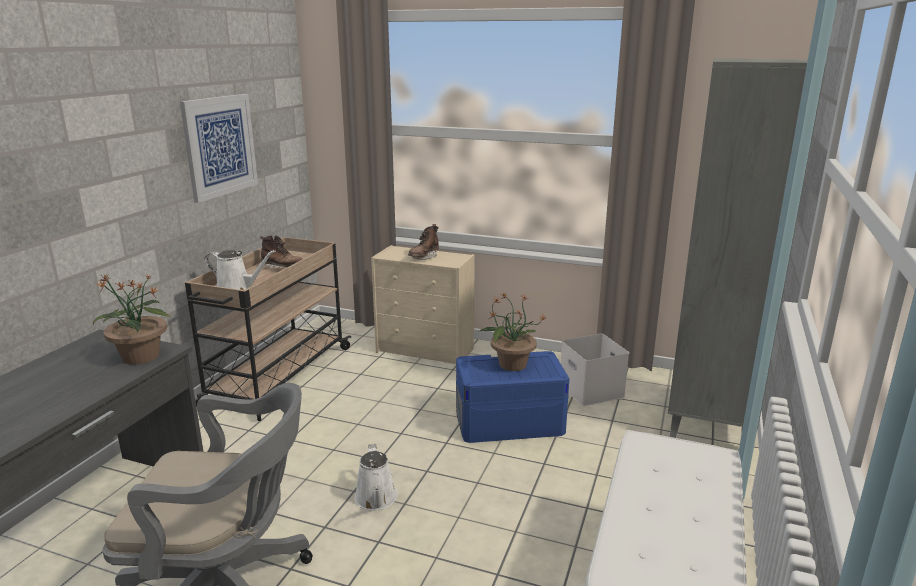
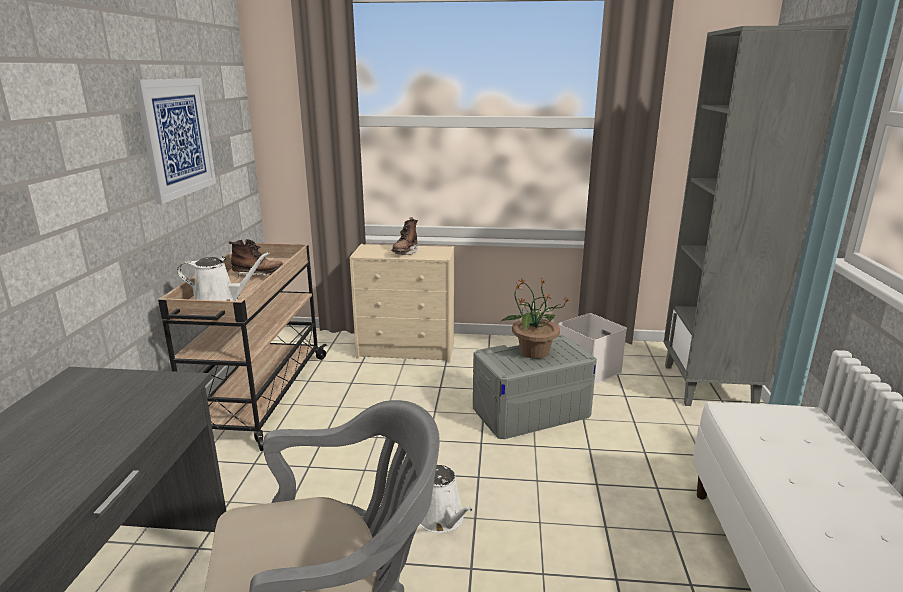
camera: 15 degrees left, 0 degrees up
potted plant [93,274,171,365] -> none
blue storage box [456,351,569,443] -> grey storage box [473,335,597,439]

